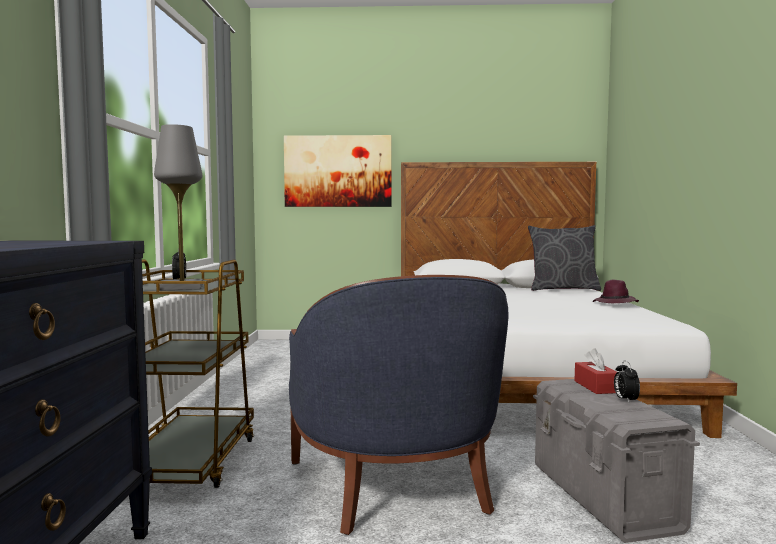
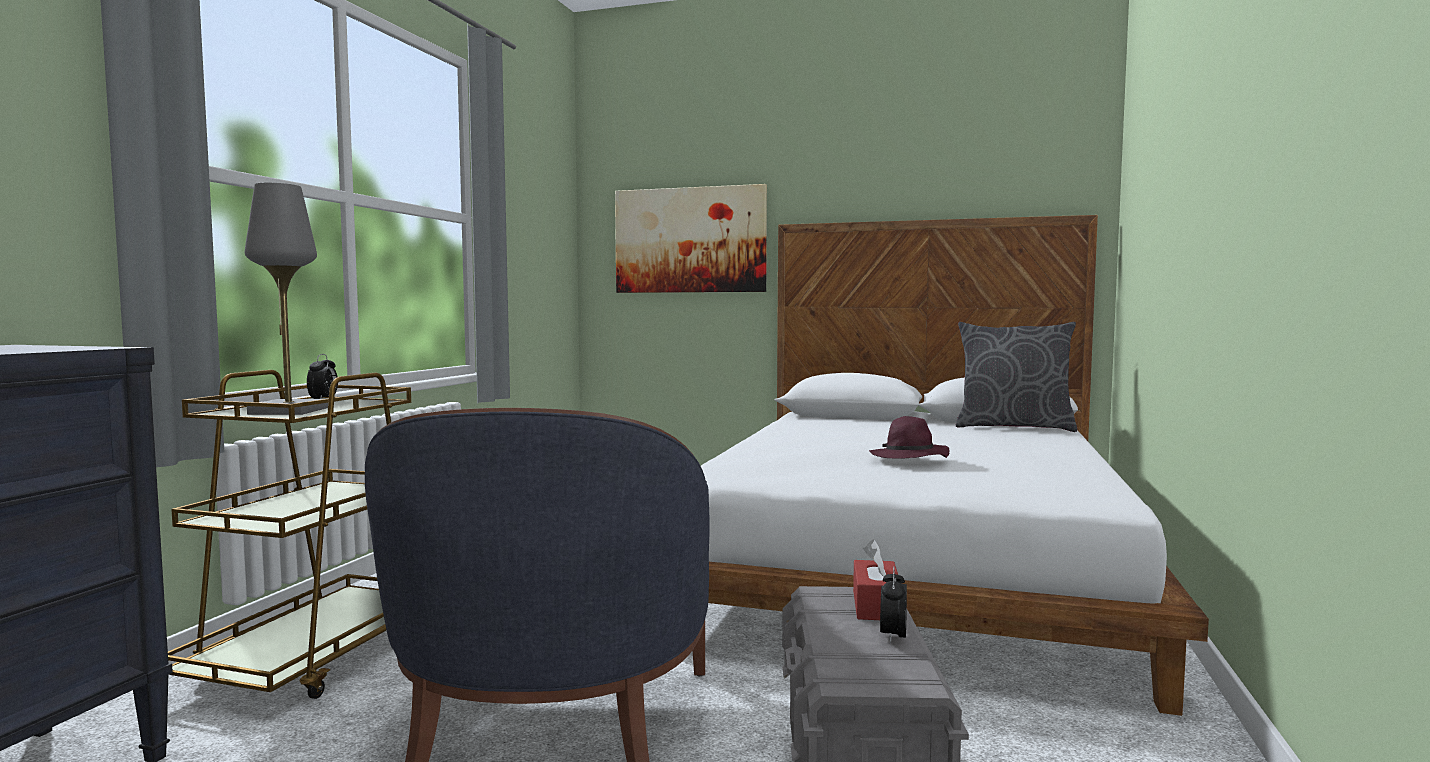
camera: 15 degrees right, 0 degrees up
purple hat [593,279,639,303] -> purple hat moved to [869,416,950,459]

